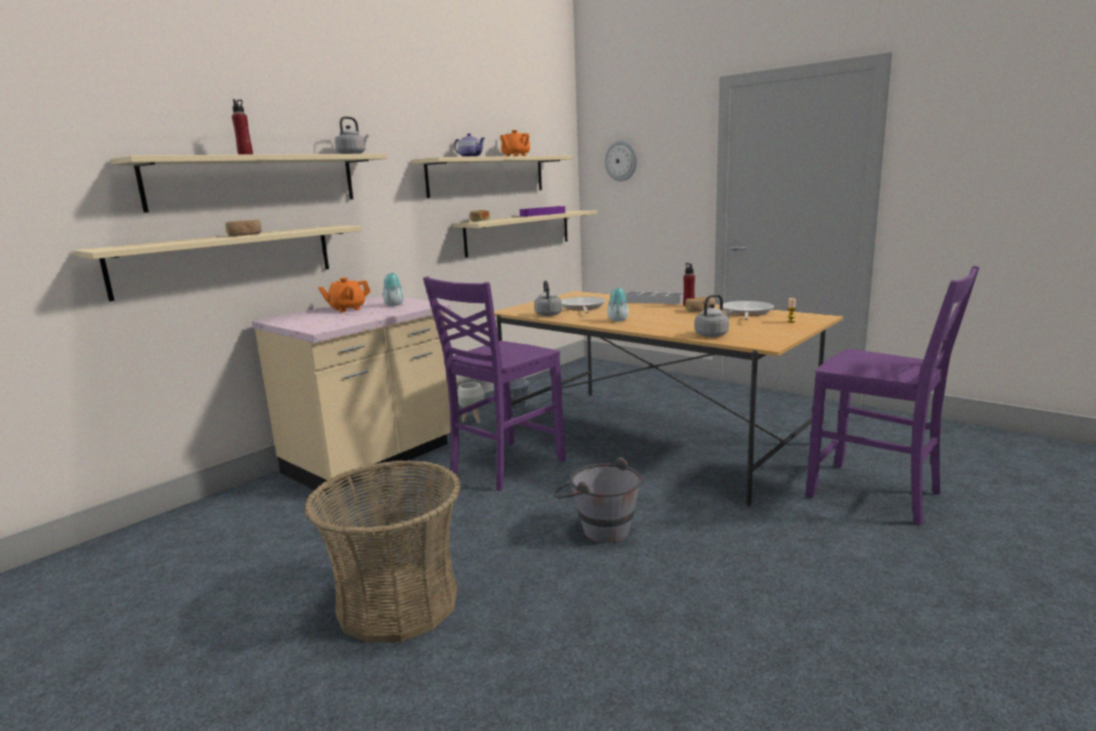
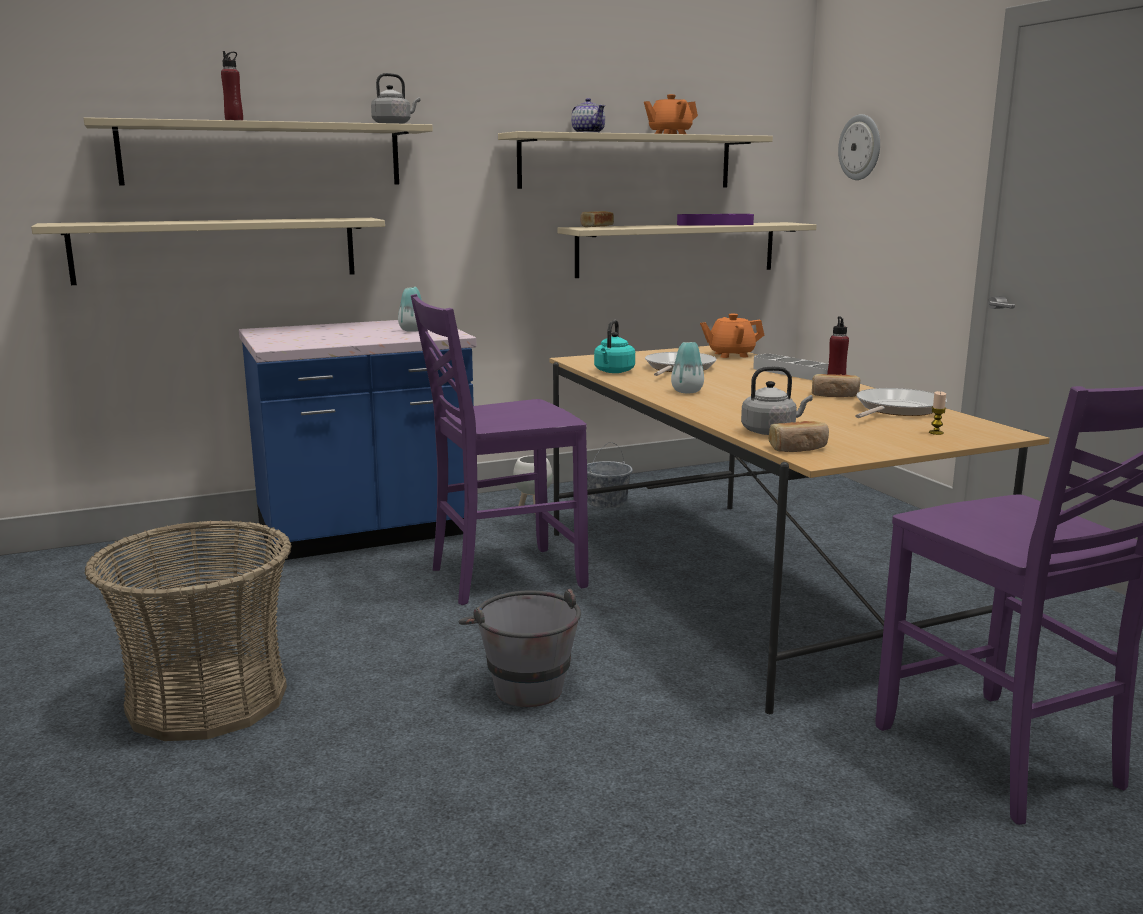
camera: 25 degrees right, 0 degrees up
bread [225,219,262,236] -> bread moved to [769,421,829,452]
beige counter [252,296,451,495] -> blue counter [239,320,476,560]
orange teapot [318,278,371,312] -> orange teapot moved to [700,314,764,358]
grey kettle [534,280,562,316] -> turquoise kettle [594,320,635,373]

